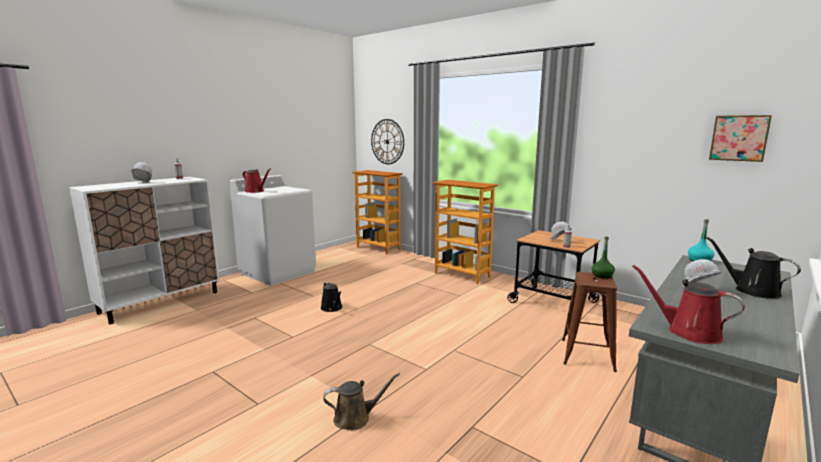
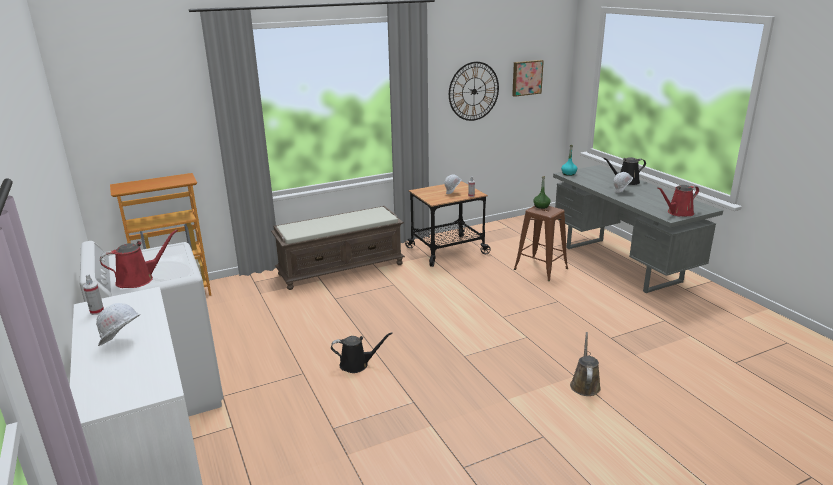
camera: 65 degrees left, 10 degrees up
wall clock [371,119,404,164] -> wall clock moved to [449,62,499,121]
bookcase [433,180,499,284] -> brown bench [271,206,405,290]

